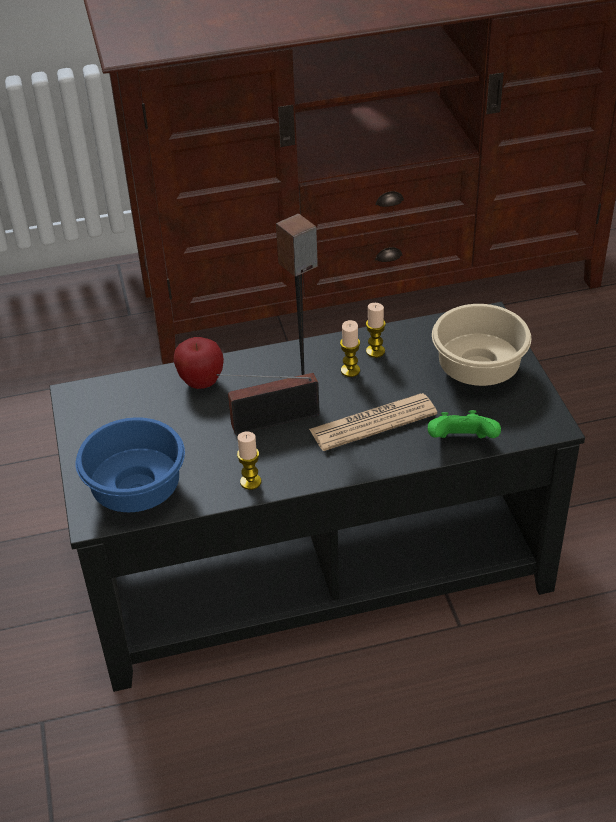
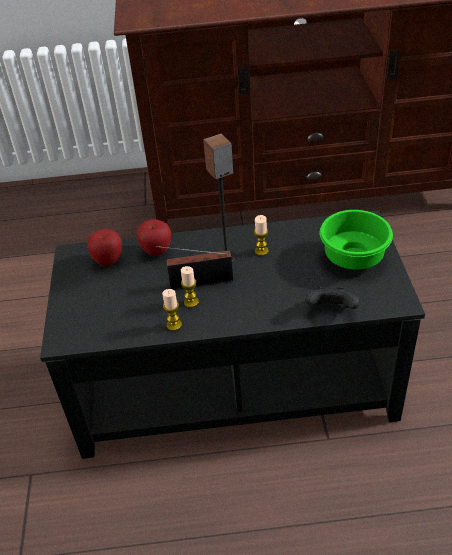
camera: 10 degrees right, 0 degrees up
blue bowl [75,417,185,512] -> none
newspaper [309,393,437,451] -> none
candle [366,303,386,358] -> candle moved to [181,266,199,308]
green game controller [428,410,501,438] -> black game controller [305,287,360,309]
beige bowl [432,304,531,386] -> green bowl [320,210,393,270]
none -> apple [87,229,122,266]

